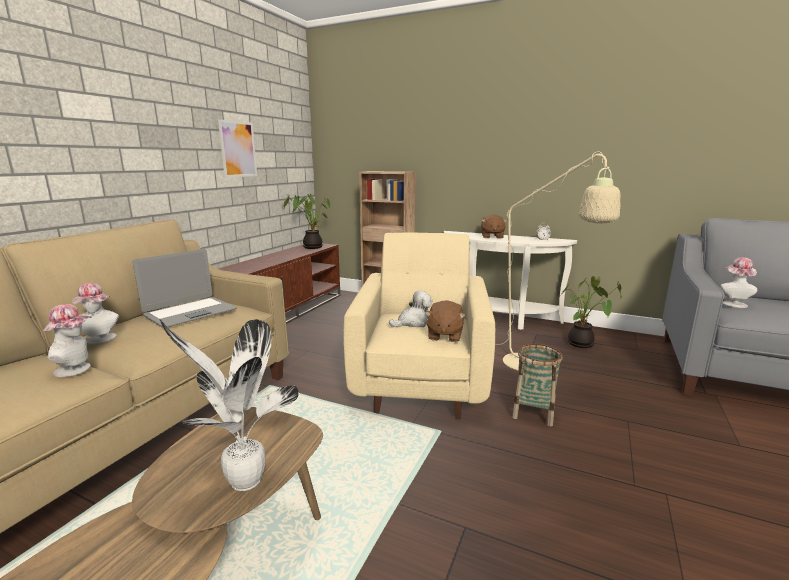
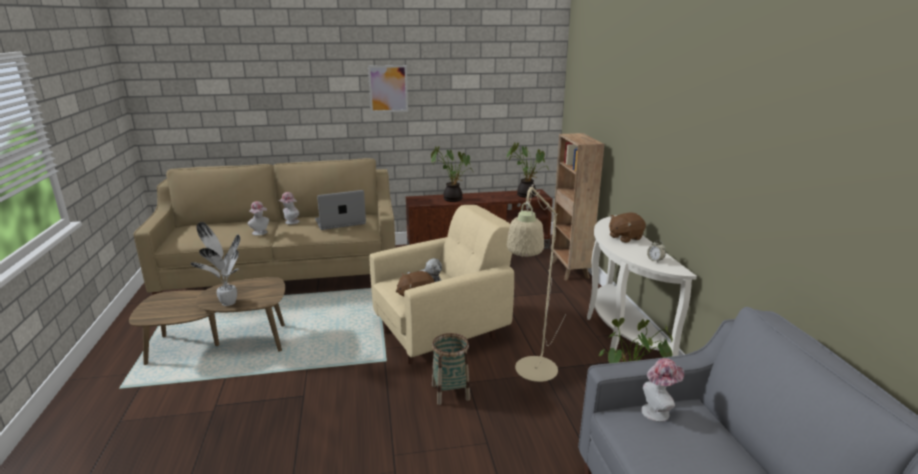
camera: 55 degrees right, 5 degrees up
laptop [133,249,236,328] -> laptop turned 150 degrees clockwise [315,190,366,230]
picture [218,119,257,178] -> picture moved to [368,65,408,113]
none -> potted plant [431,146,474,202]

